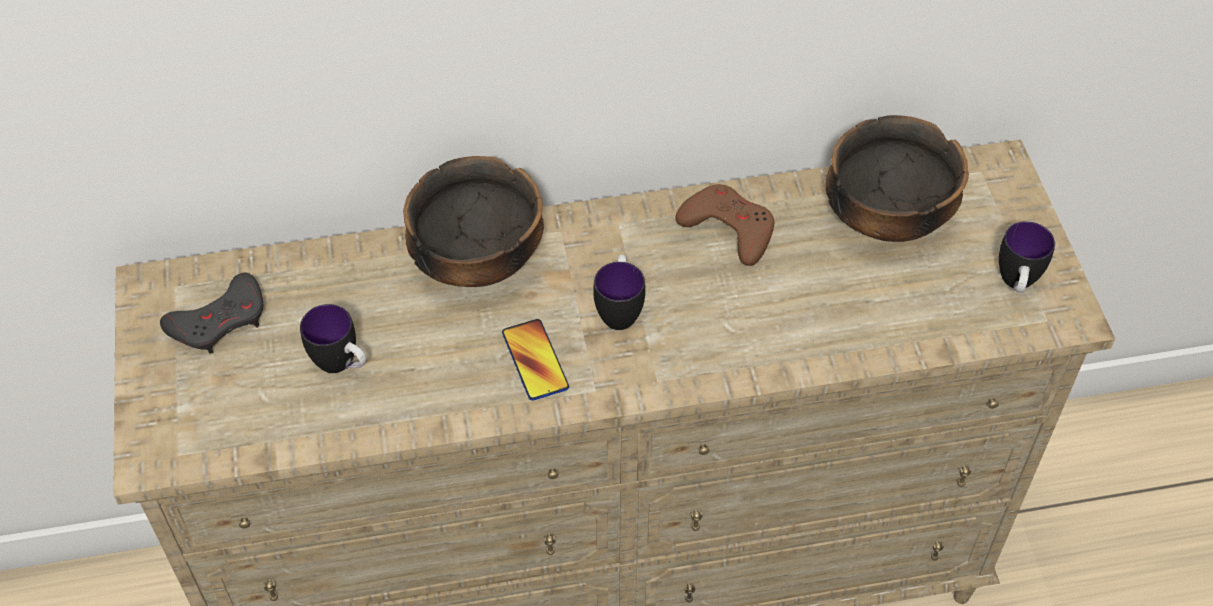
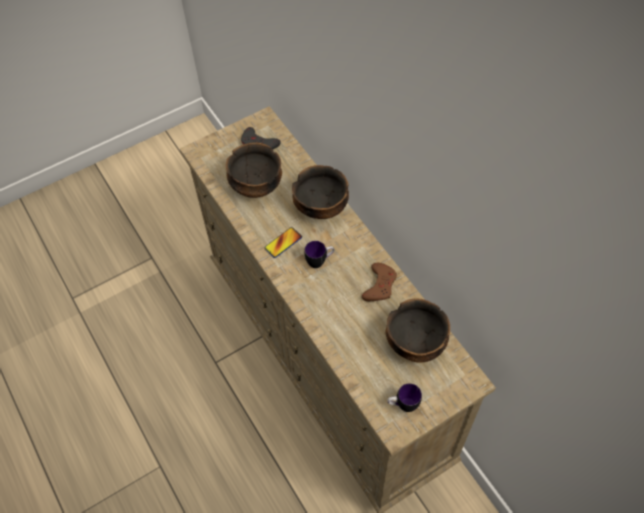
camera: 70 degrees right, 5 degrees up
mug [300,304,366,373] -> bowl [226,143,282,198]

